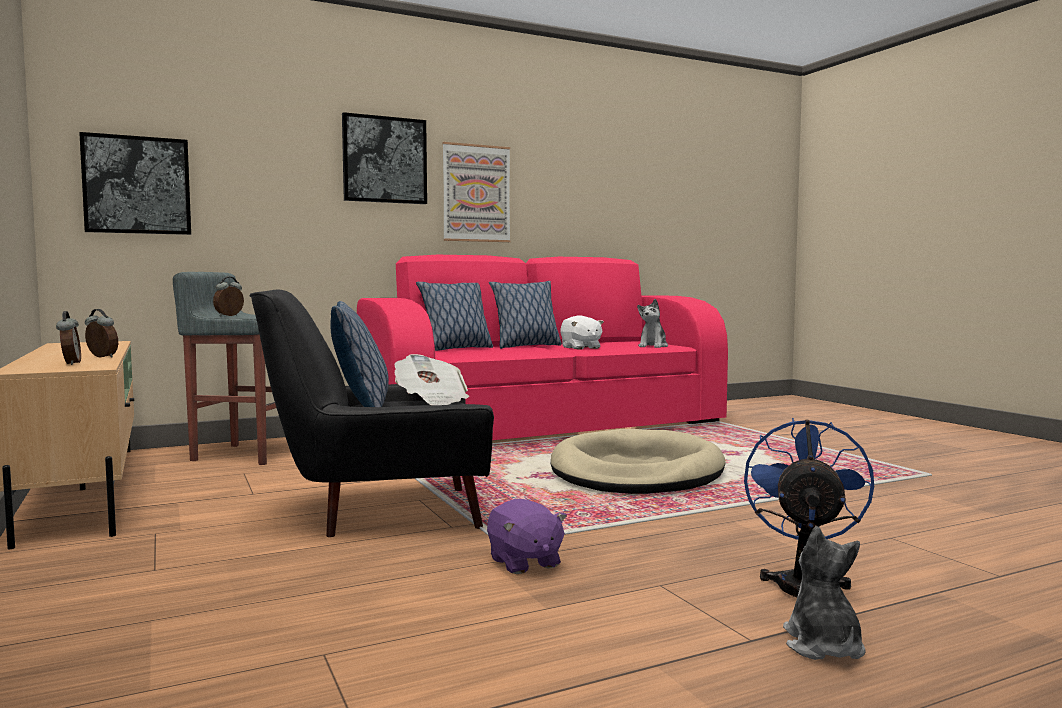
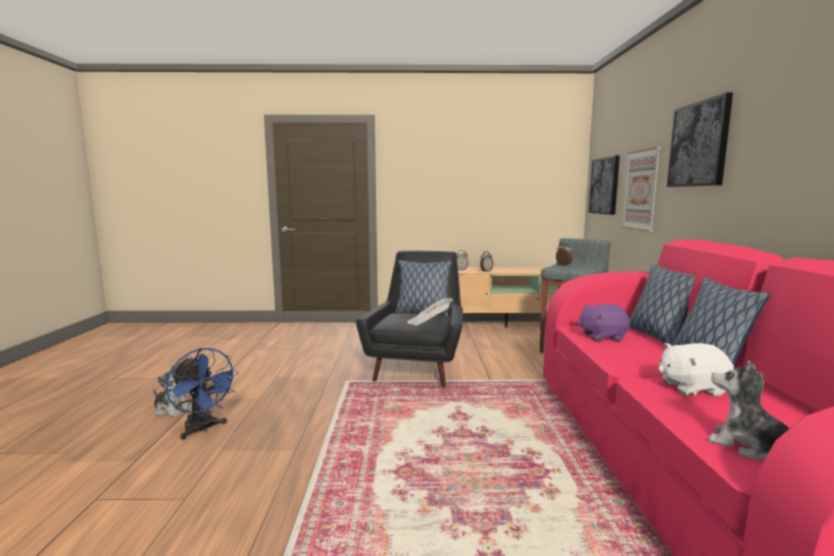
camera: 115 degrees right, 5 degrees up
picture [442,142,511,242] -> picture moved to [621,147,661,232]
purple plush toy [487,499,567,574] -> purple plush toy moved to [577,304,630,341]
beige dog bed [550,429,725,494] -> none

